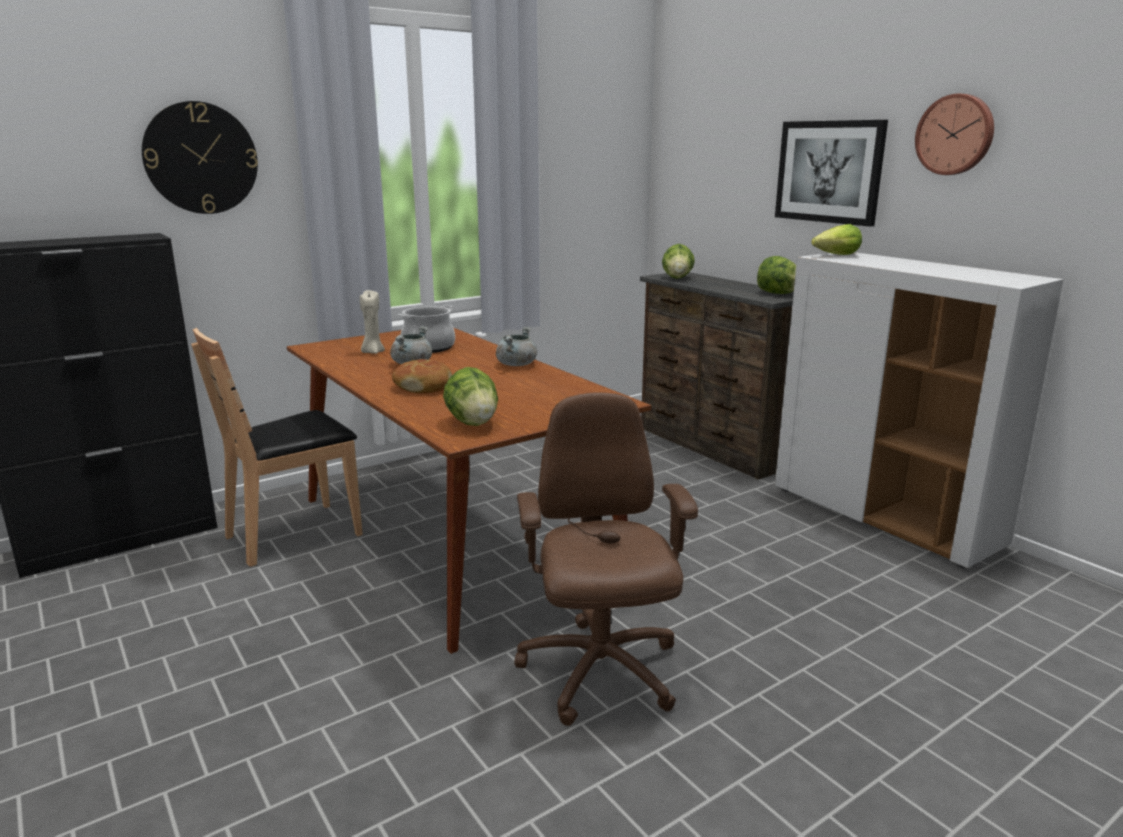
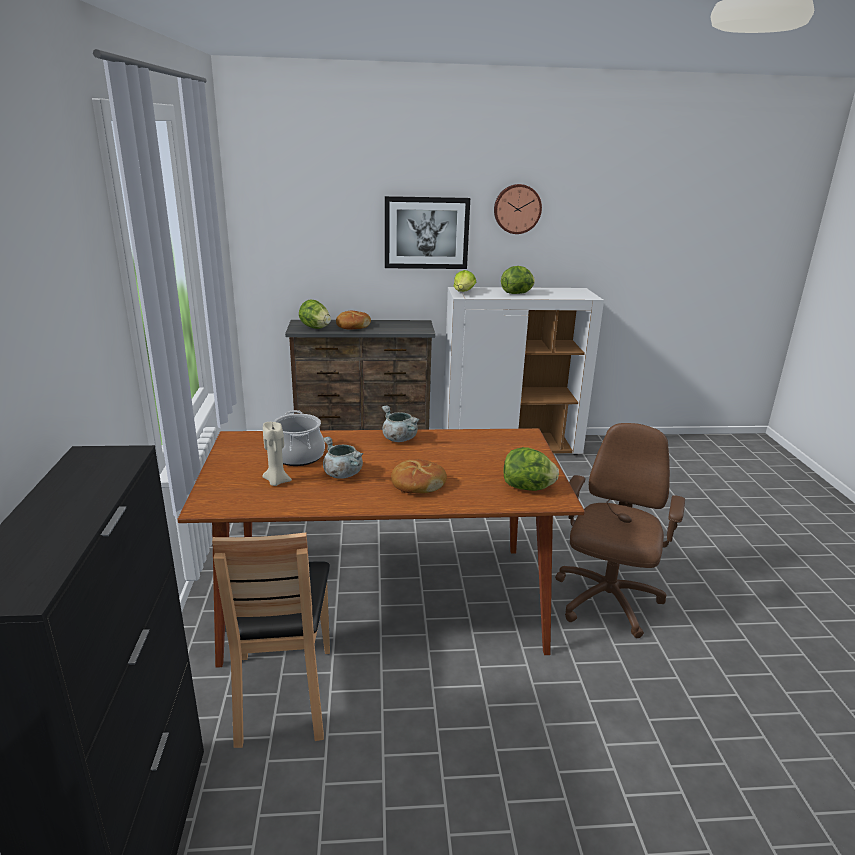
camera: 60 degrees left, 5 degrees up
wall clock [142,101,258,214] -> none
brown office chair [514,392,698,726] -> brown office chair turned 90 degrees clockwise [555,423,685,638]
lettuce [757,256,796,294] -> lettuce moved to [501,266,535,294]
none -> bread [336,311,371,330]

